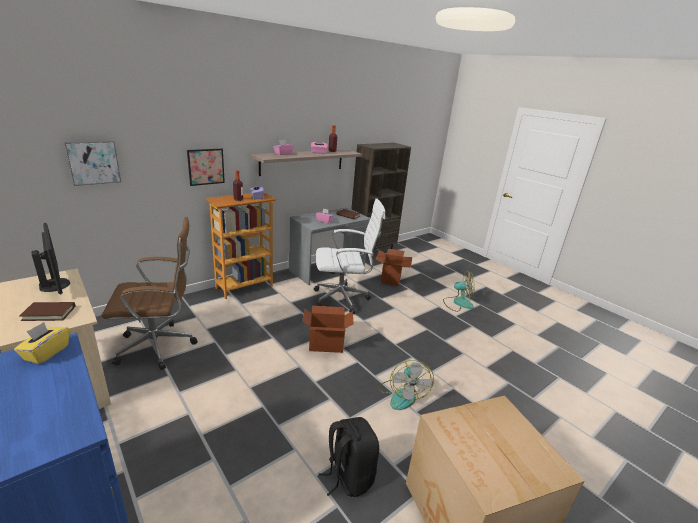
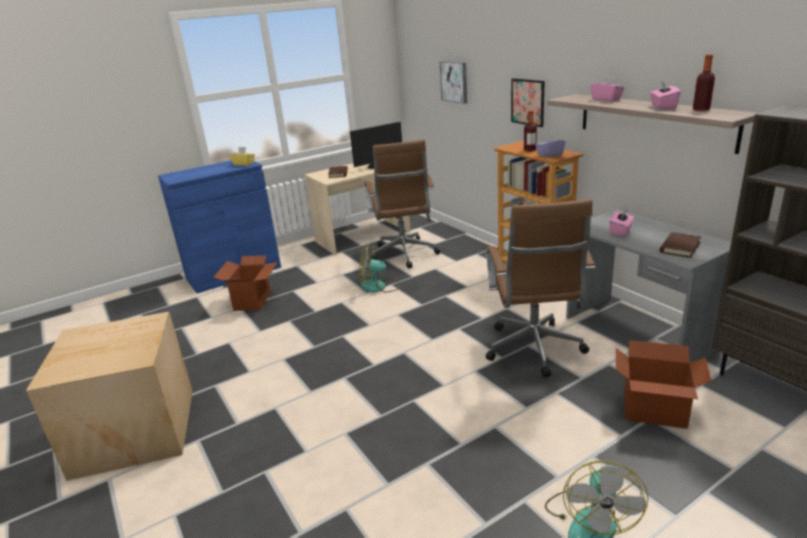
camera: 100 degrees right, 0 degrees up
cardboard box [302,306,354,353] -> cardboard box moved to [213,255,278,311]
white office chair [314,198,385,314] -> brown office chair [486,199,595,378]
black backpack [319,417,379,497] -> none
fan [378,360,434,410] -> fan moved to [358,244,400,293]

